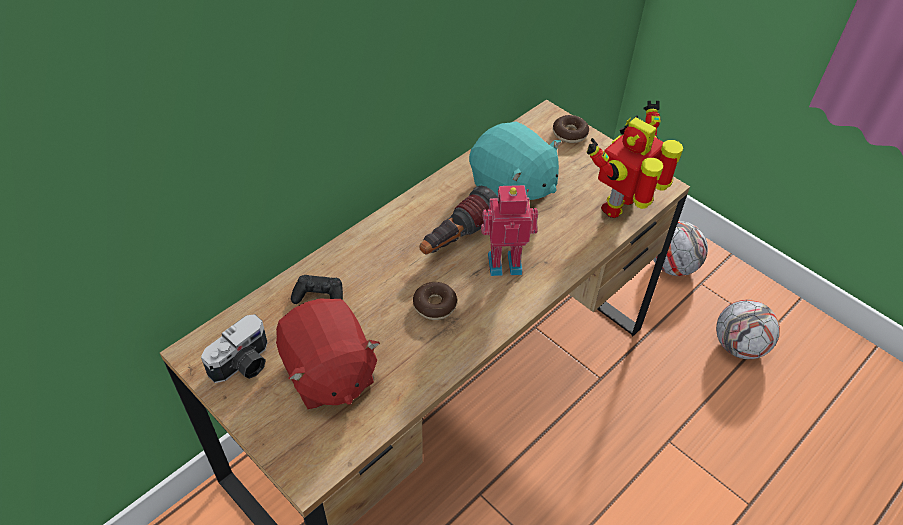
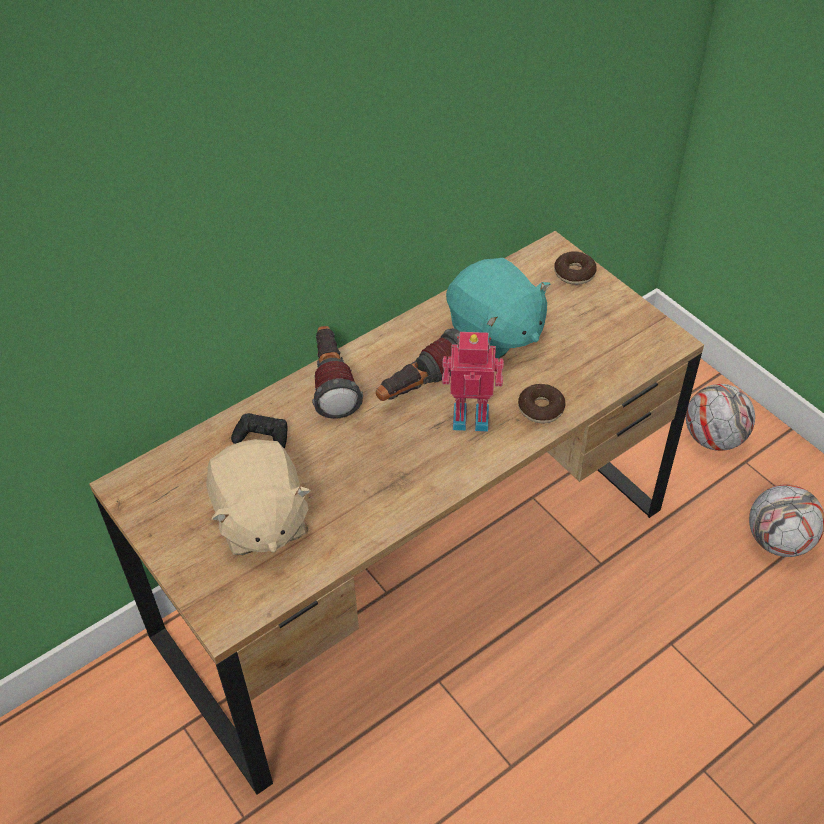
camera: 10 degrees right, 0 degrees up
camera [201,314,268,383] -> none
red plush toy [276,298,380,409] -> beige plush toy [206,439,311,555]
donut [413,282,457,320] -> donut moved to [518,384,566,423]
toy robot [586,101,683,218] -> none
none -> flashlight [312,326,363,419]

